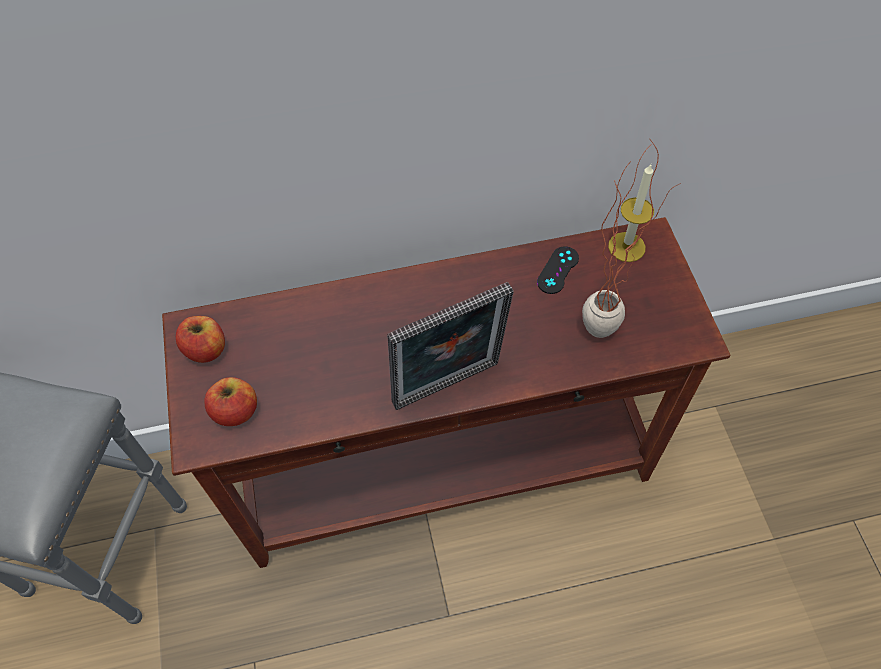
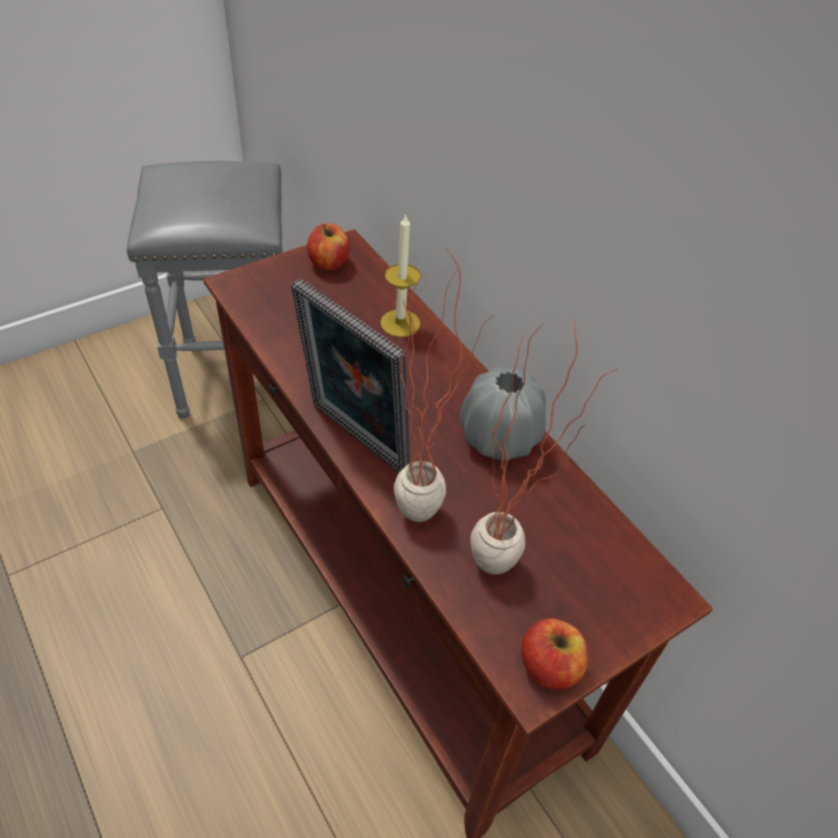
camera: 65 degrees right, 10 degrees down
apple [204,377,257,426] -> apple moved to [521,618,588,689]
black game controller [537,246,579,294] -> none
candle [608,164,654,262] -> candle moved to [380,213,421,337]
none -> potted plant [394,250,493,522]
none -> grey vase [459,368,546,460]

